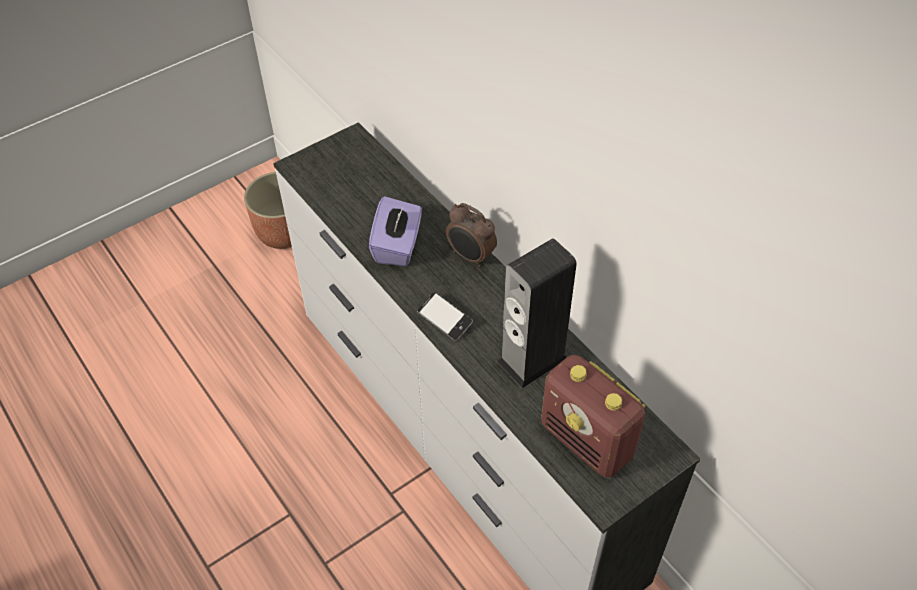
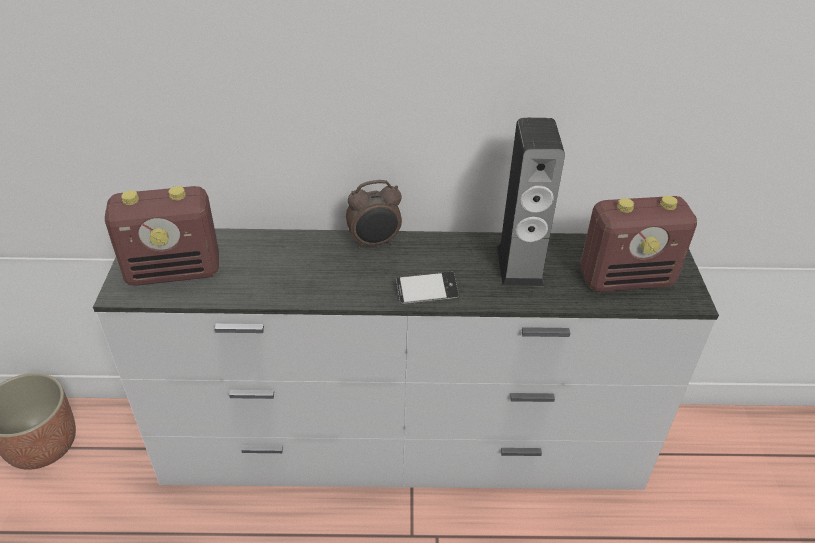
camera: 55 degrees left, 10 degrees down
purple tissue box [369,196,422,266] -> none
none -> radio [105,186,219,286]

